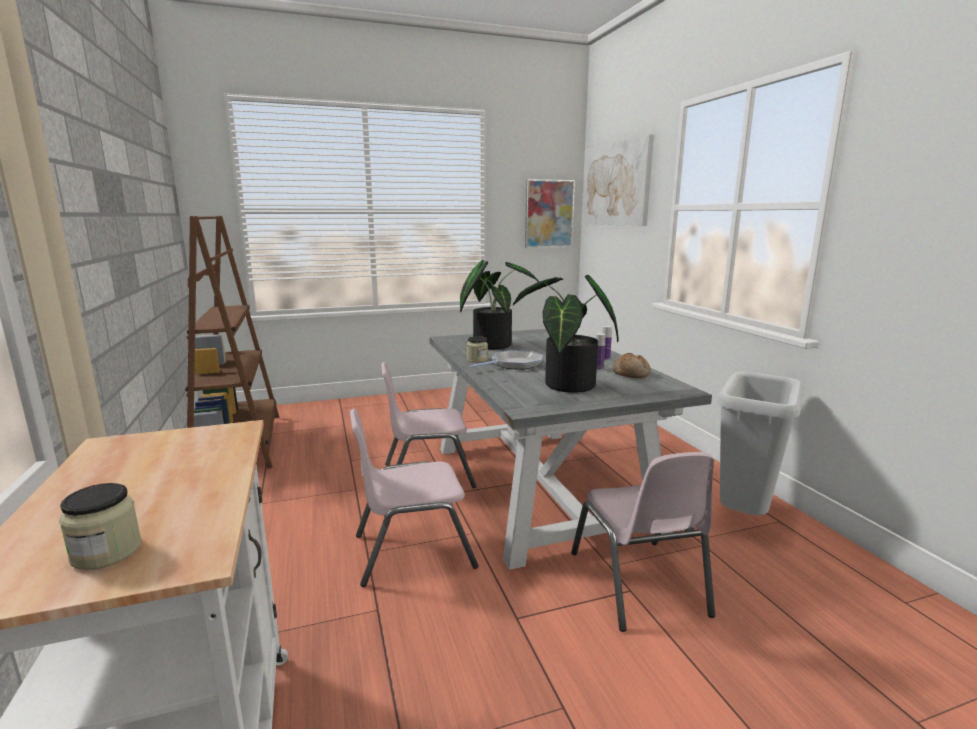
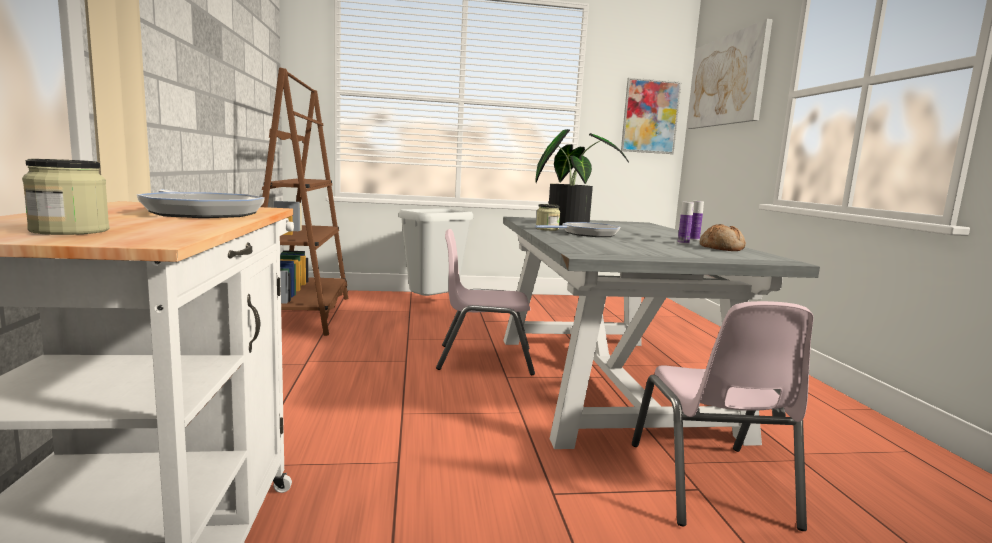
camera: 10 degrees right, 5 degrees down
pink chair [350,409,479,587] -> none
potted plant [513,275,619,393] -> none
grey trash can [717,372,803,515] -> grey trash can moved to [399,208,473,296]
none -> frying pan [136,189,265,218]

